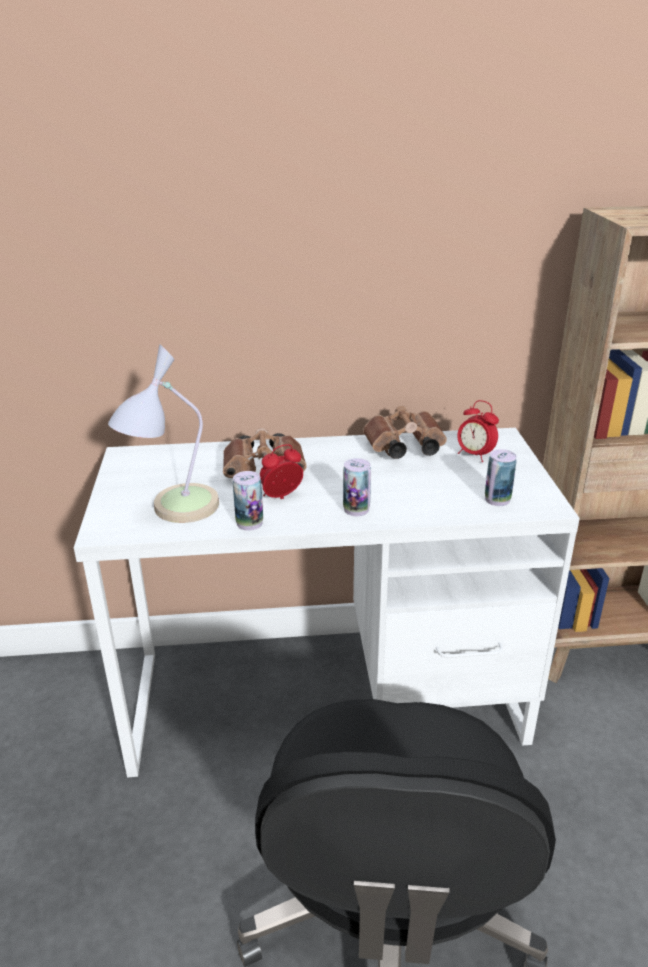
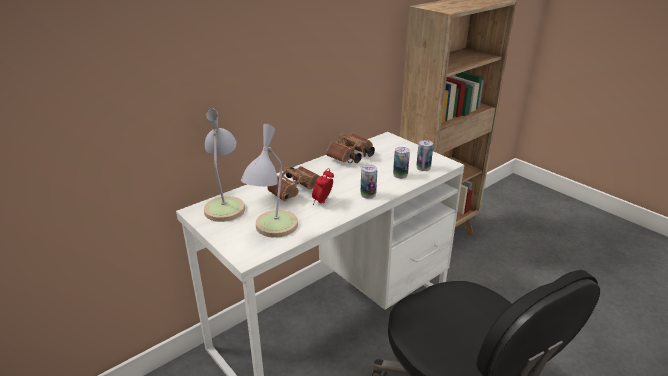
camera: 35 degrees left, 0 degrees up
can [233,471,263,531] -> can moved to [393,147,410,179]
alarm clock [457,400,499,462] -> none
none -> table lamp [204,109,245,222]

